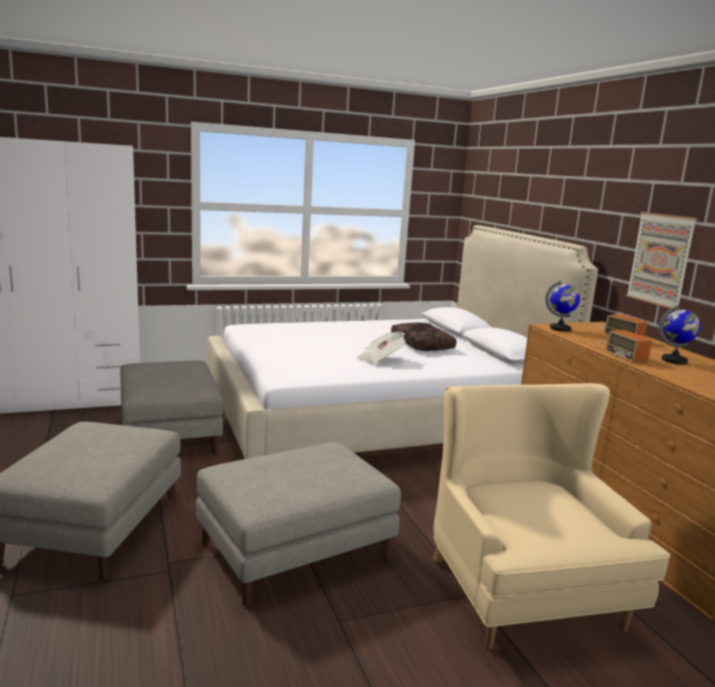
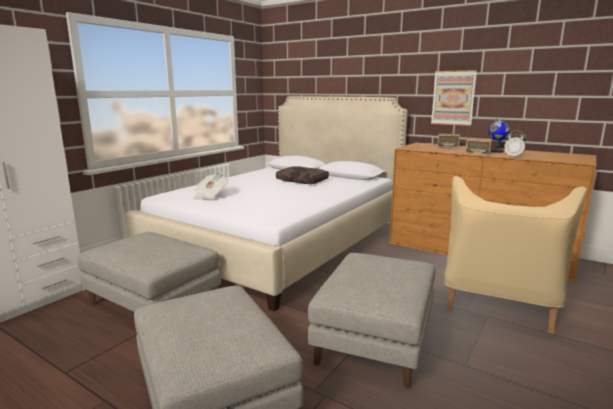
camera: 35 degrees left, 0 degrees up
newspaper [357,332,406,363] -> newspaper moved to [193,173,229,200]
beige armchair [432,383,670,650] -> beige armchair turned 105 degrees counterclockwise [444,176,587,334]
globe [545,280,580,332] -> none
none -> alarm clock [504,131,527,158]

